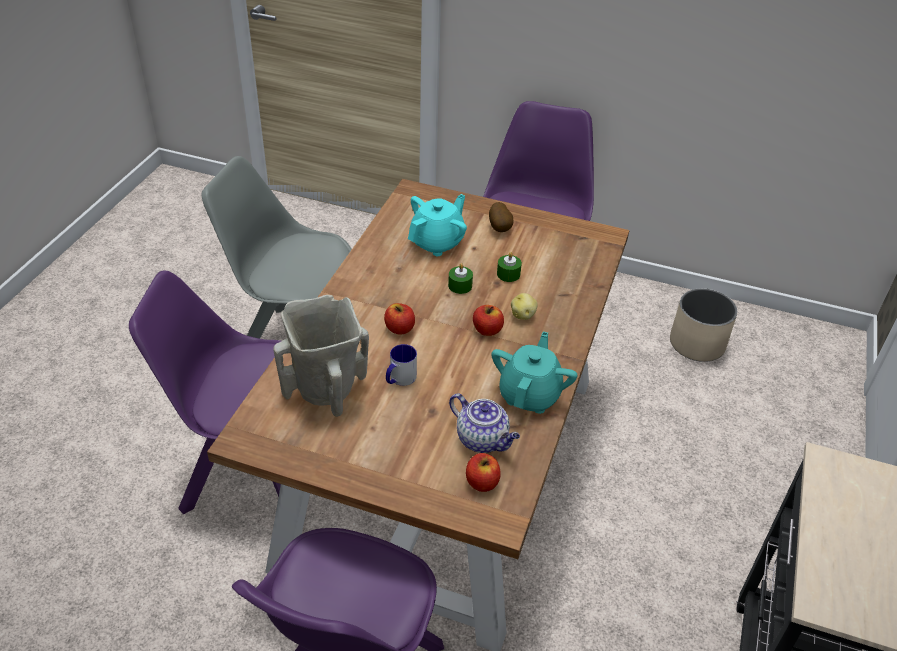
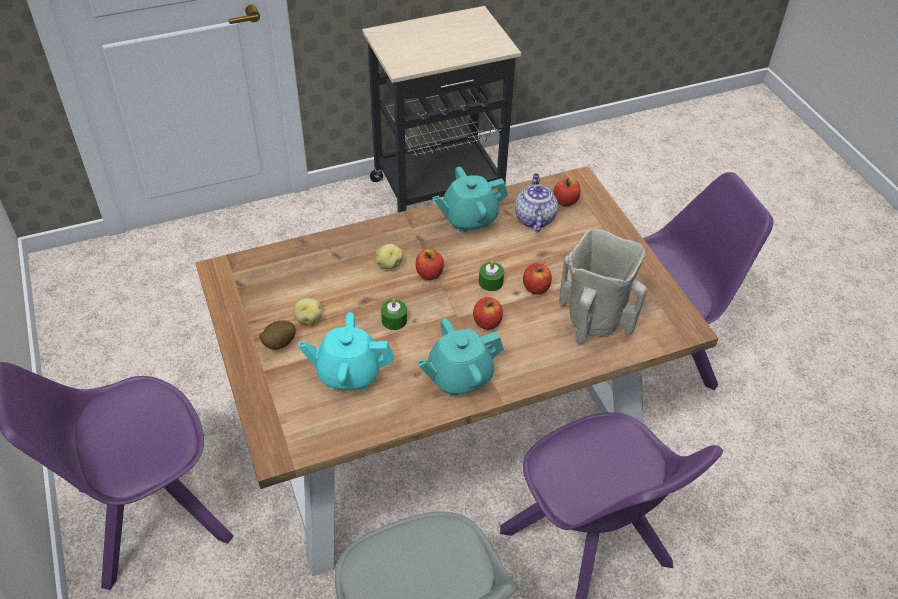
camera: 130 degrees left, 5 degrees up
mug [386,344,417,386] -> apple [523,263,552,295]
green candle [497,252,522,282] -> green candle moved to [479,261,504,291]
beige planter [670,288,737,362] -> none
none -> potato [293,298,322,325]
none -> turquoise teapot [417,318,504,397]

